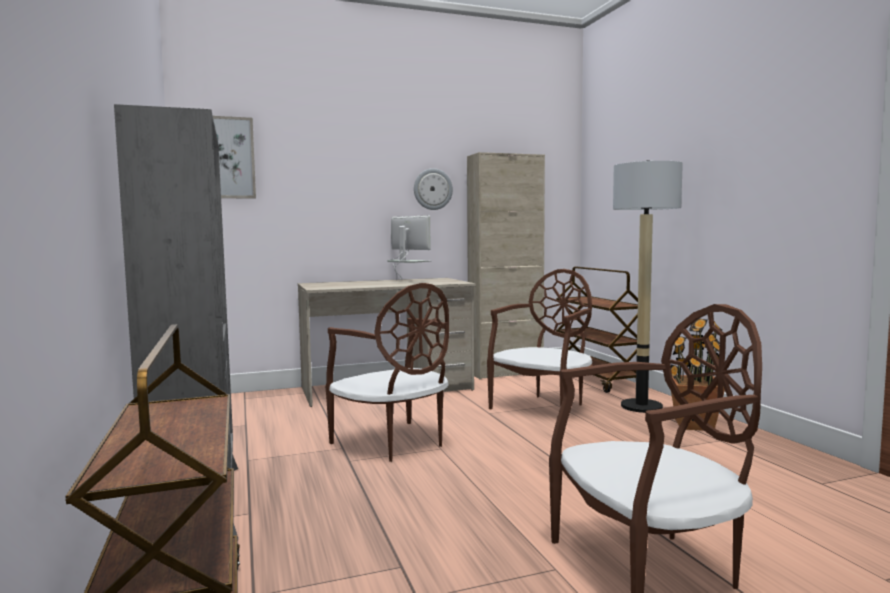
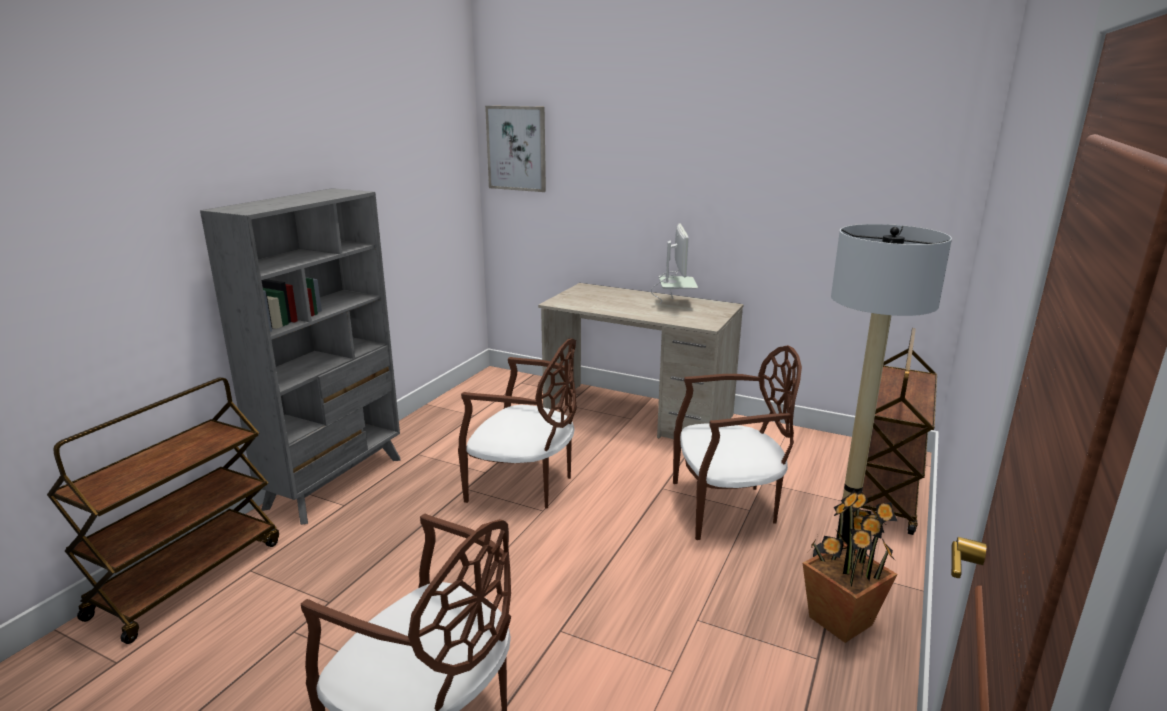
camera: 45 degrees right, 15 degrees up
brown chair [326,283,449,462] -> brown chair turned 75 degrees counterclockwise [458,339,577,508]
wall clock [414,168,453,210] -> none
beige cabinet [467,152,545,380] -> none

